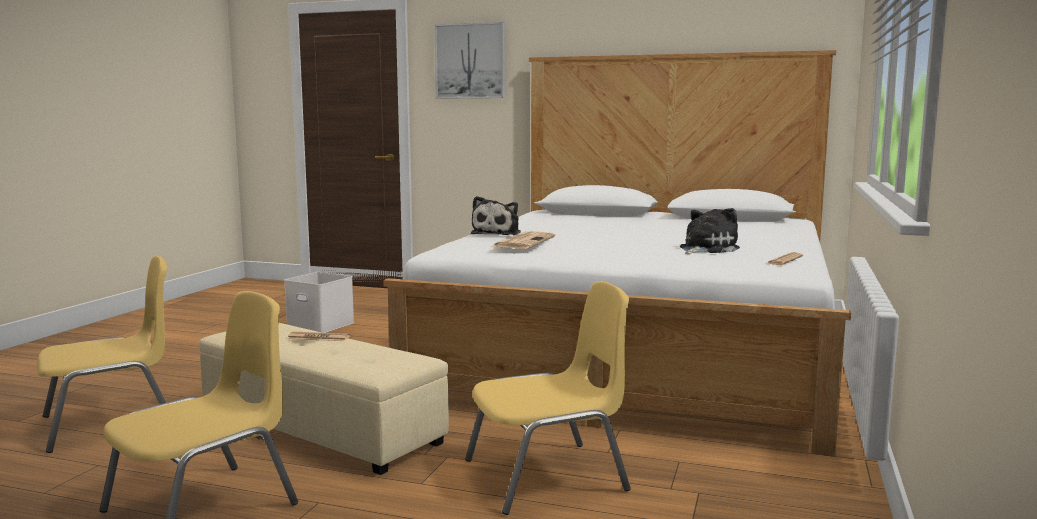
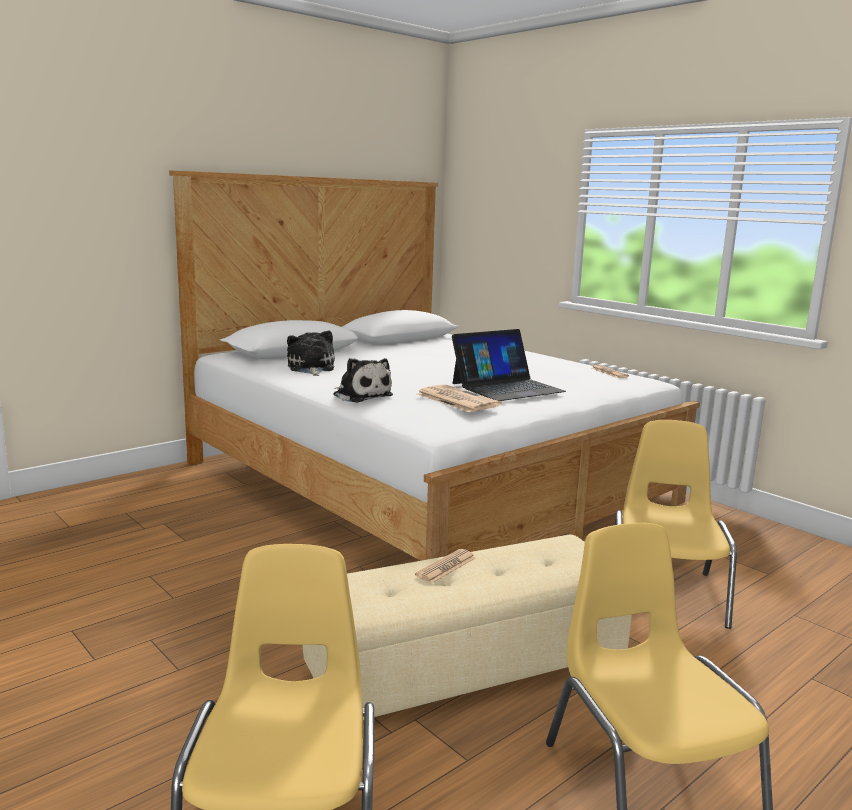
camera: 60 degrees left, 5 degrees up
white storage box [284,272,354,333] -> none
picture [434,22,505,99] -> none
plush toy [680,208,740,254] -> plush toy moved to [287,331,335,376]
none -> laptop [452,329,566,401]

